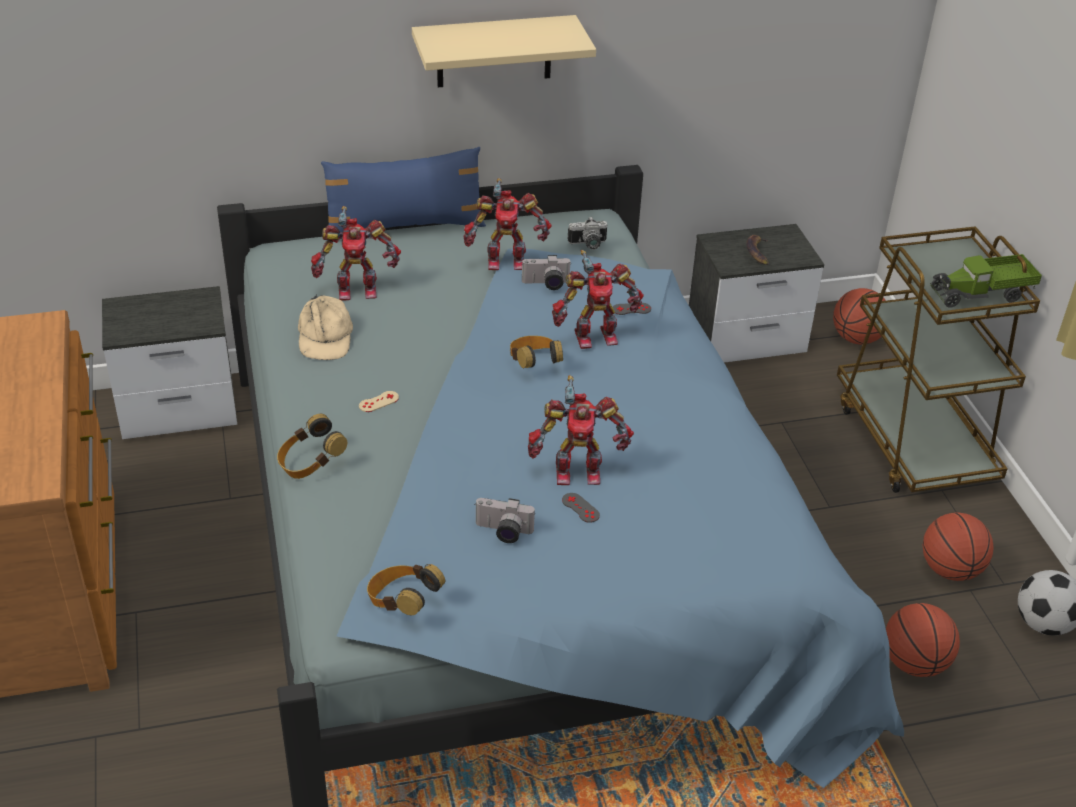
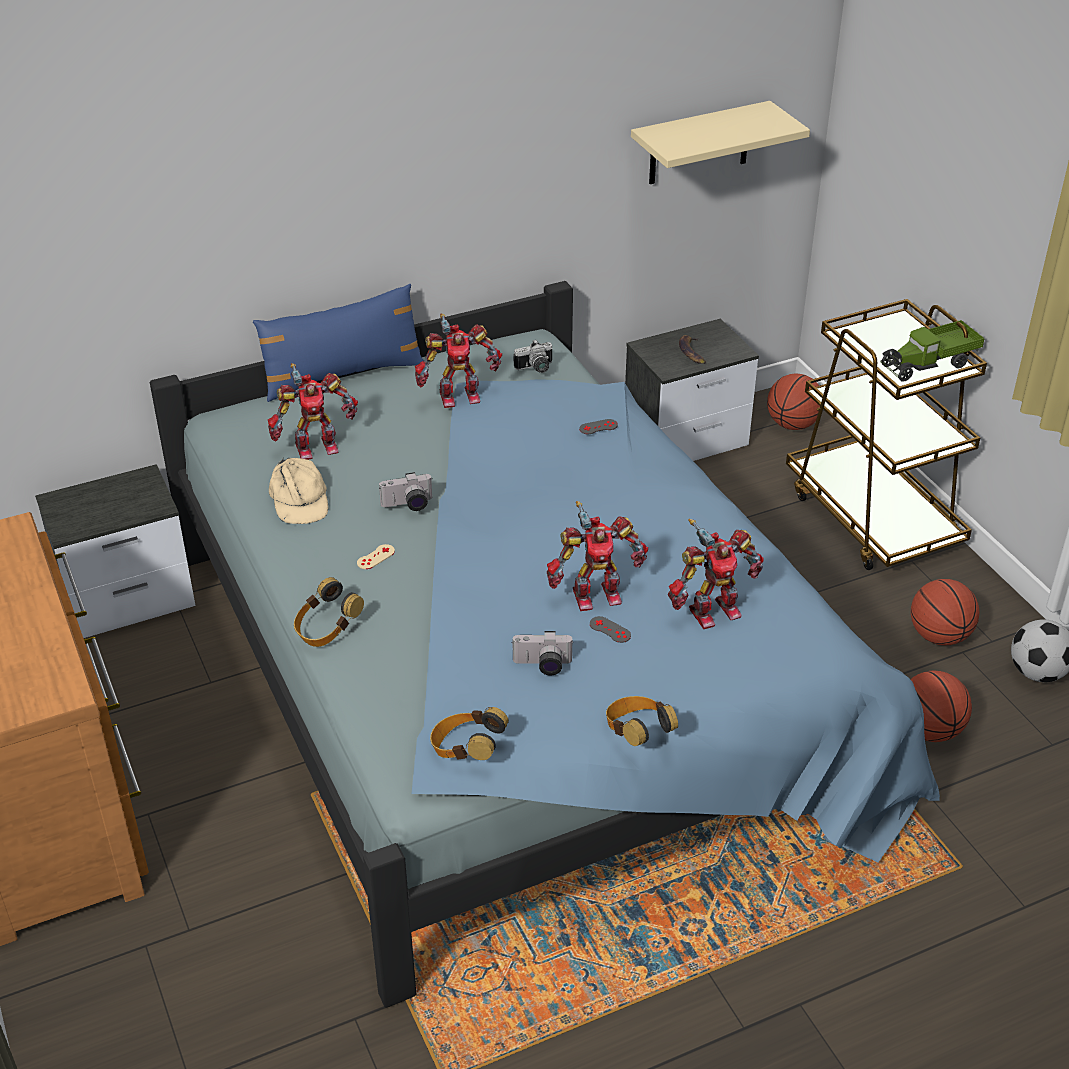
camera: 10 degrees left, 0 degrees up
beige shelf [412,15,596,87] -> beige shelf moved to [631,101,810,184]
headphones [510,336,563,368] -> headphones moved to [606,696,678,746]
camera [522,255,572,290] -> camera moved to [379,472,433,511]
toy robot [552,250,644,349] -> toy robot moved to [668,519,764,629]

